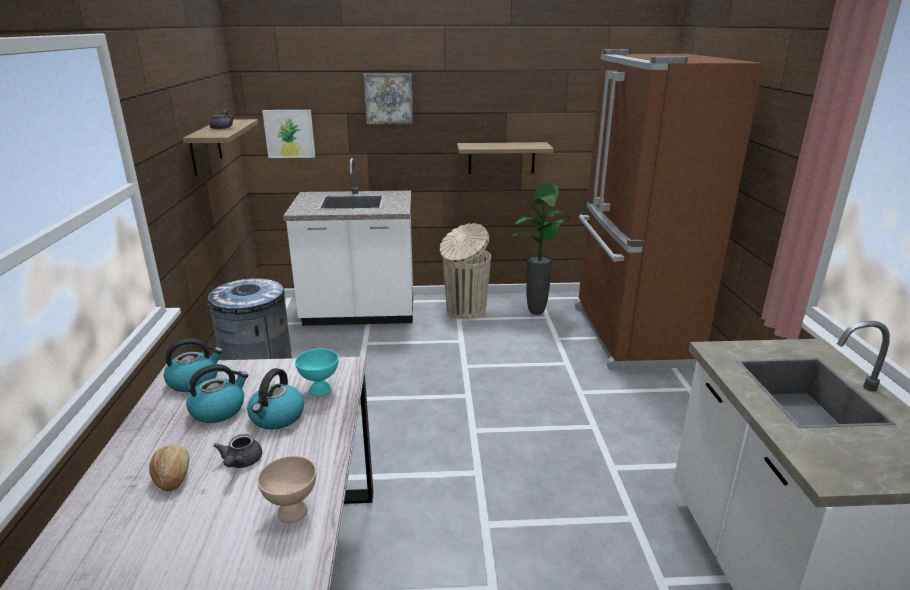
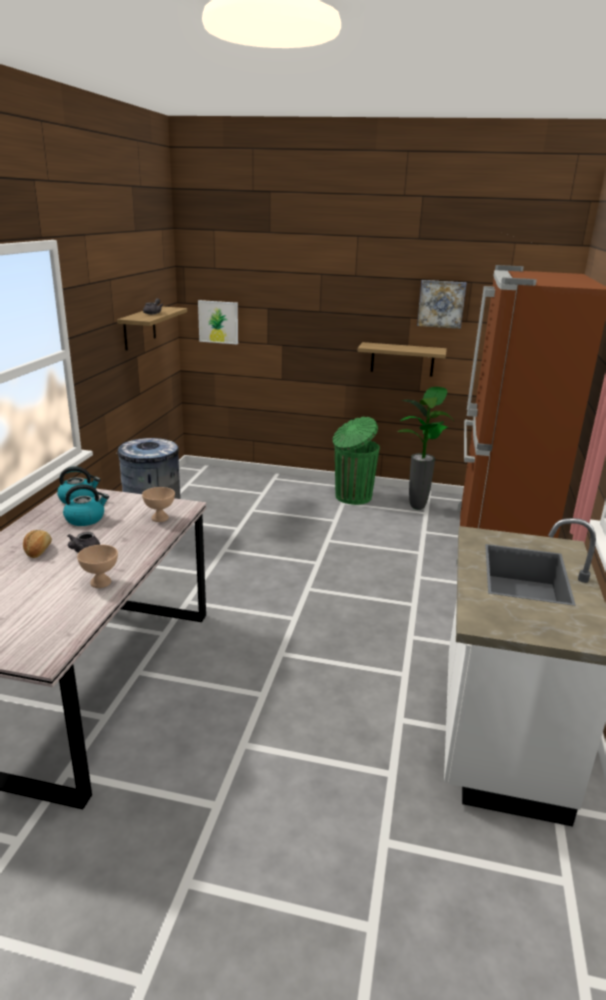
camera: 15 degrees right, 0 degrees up
kettle [247,368,304,430] -> none
white counter [283,158,413,326] -> none
turquoise bowl [295,349,339,396] -> beige bowl [142,487,175,522]
picture [363,74,413,124] -> picture moved to [417,280,467,329]
beige trash can [440,223,491,320] -> green trash can [333,417,380,505]

